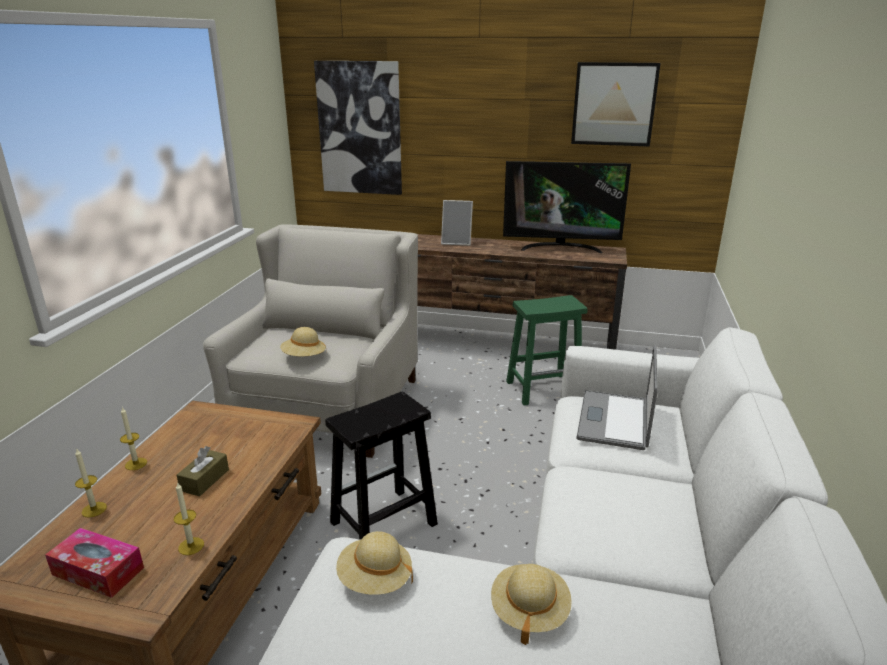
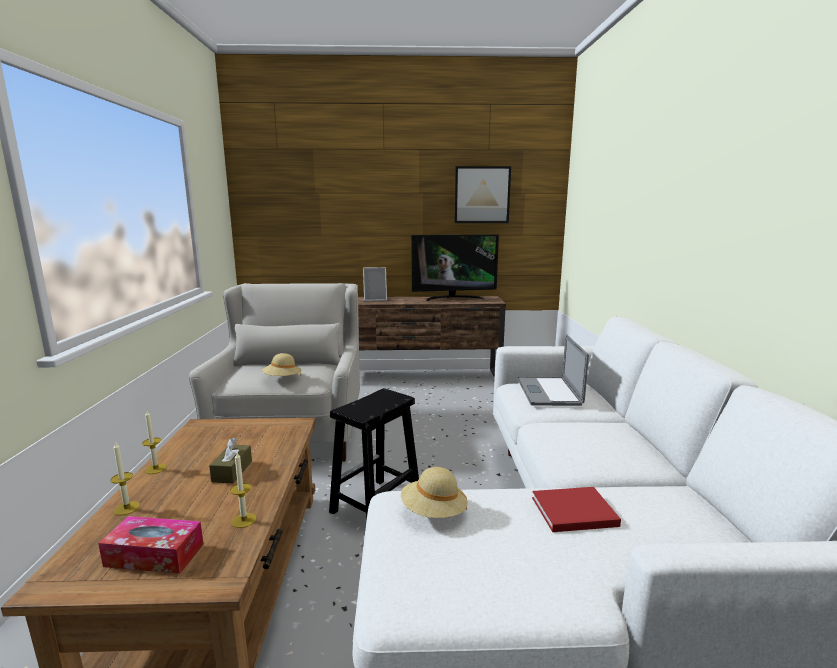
camera: 15 degrees left, 10 degrees down
picture [314,61,402,195] -> none
beige hat [491,564,572,645] -> red book [532,487,621,532]
green stool [506,295,588,406] -> none

